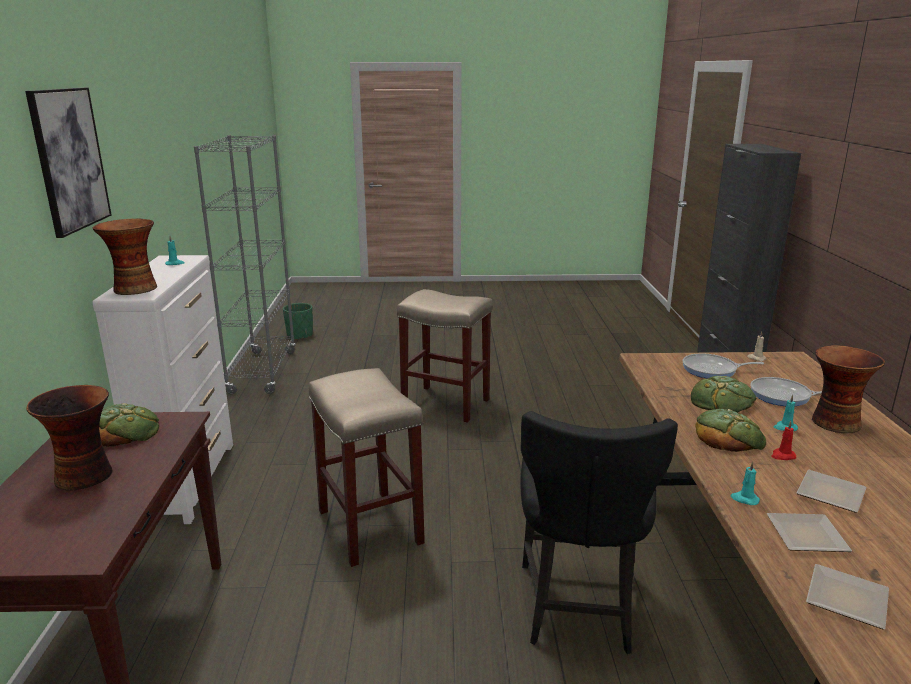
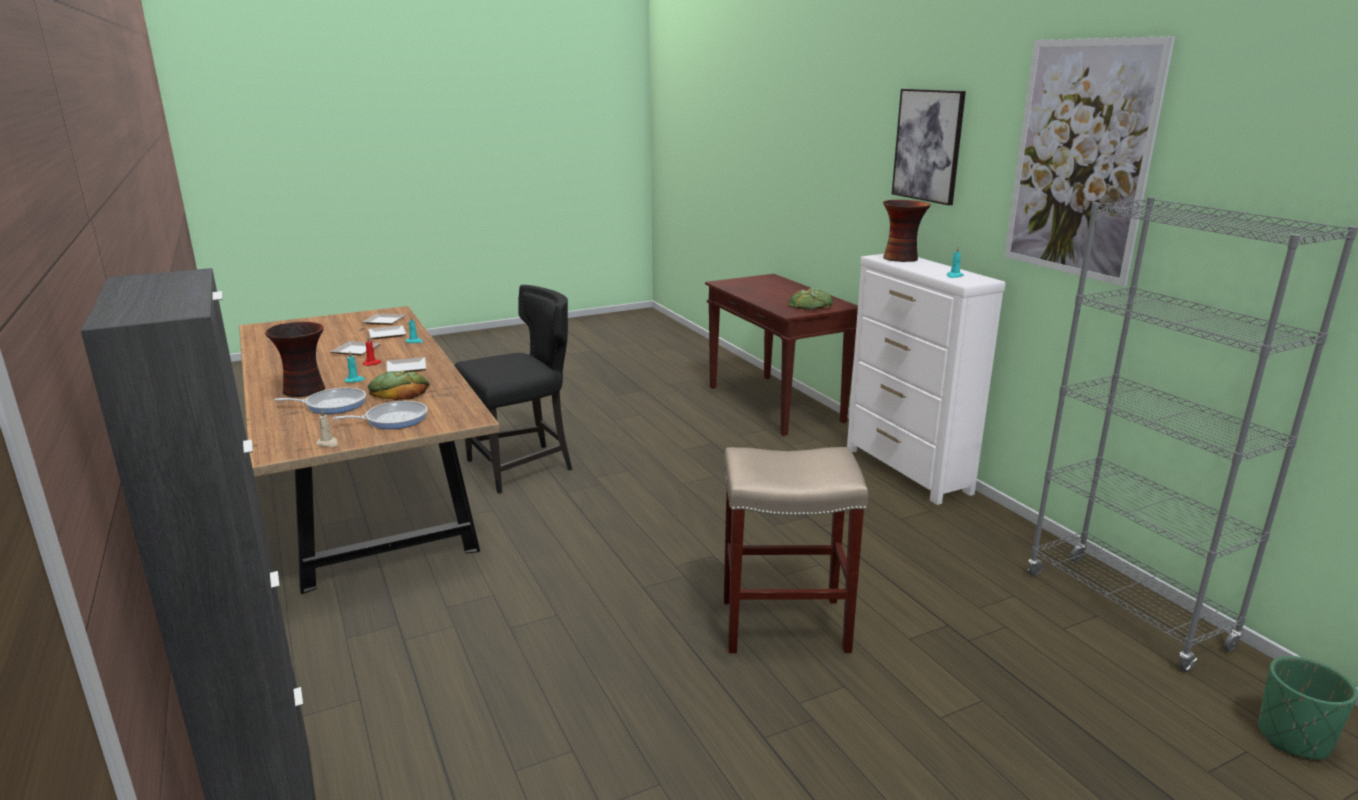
camera: 155 degrees right, 0 degrees up
vase [26,385,113,491] -> none
beige stool [309,368,425,567] -> none
black chair [520,411,678,654] -> black chair turned 75 degrees clockwise [454,285,572,494]
bread [695,409,766,452] -> plate [386,357,427,372]
none -> picture [1004,36,1175,287]

